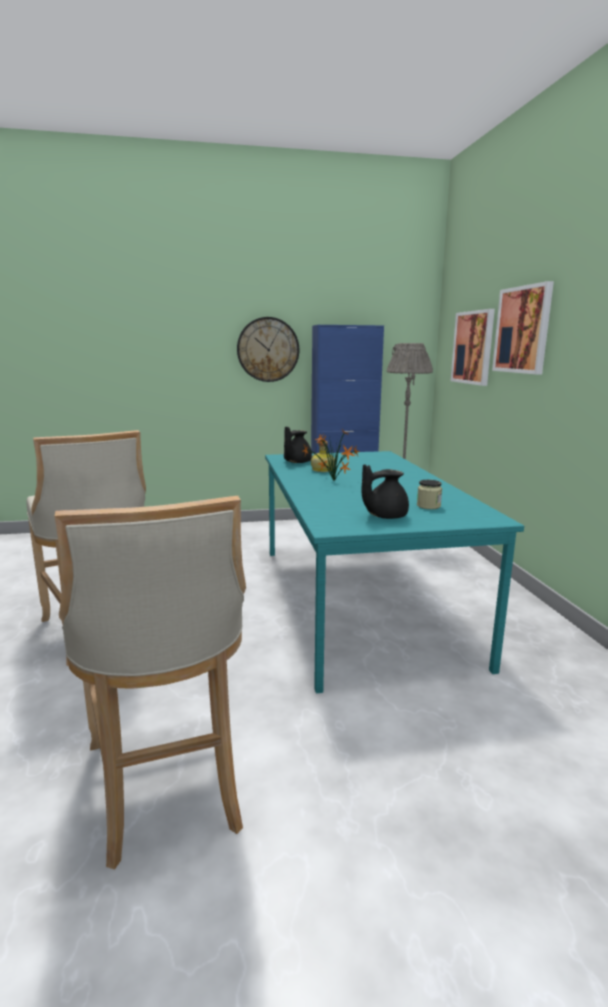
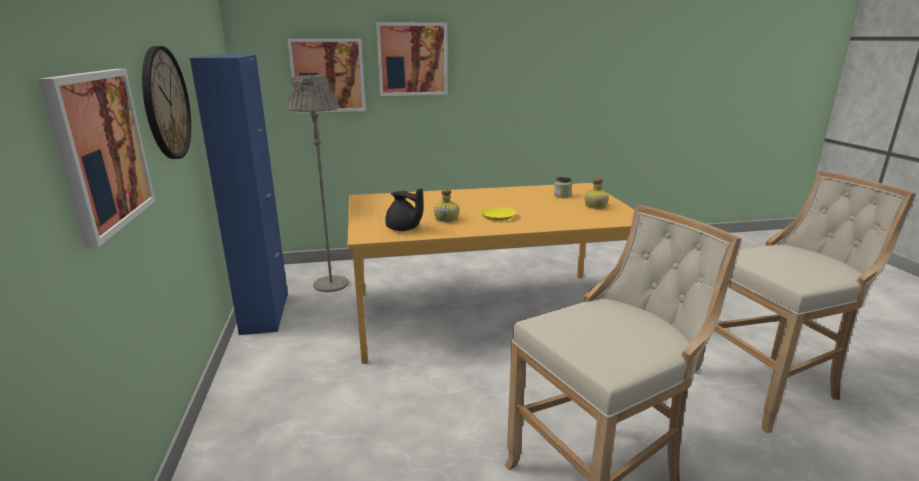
camera: 90 degrees left, 5 degrees up
turquoise dining table [265,451,524,693] -> orange dining table [347,183,634,364]
potted plant [303,429,360,481] -> yellow plate [480,206,516,221]
black teapot [361,465,409,519] -> bottle [584,178,609,209]
none -> picture [38,69,155,248]

